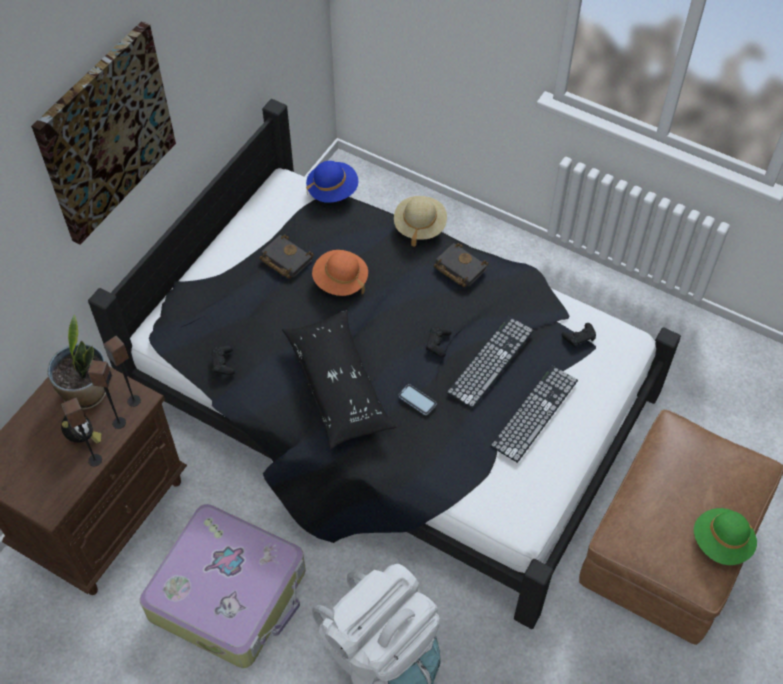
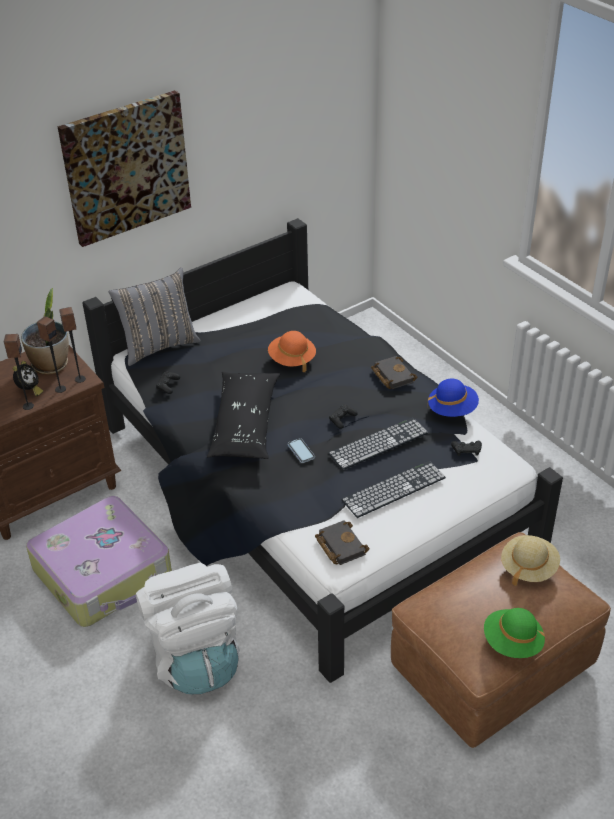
camera: 25 degrees right, 15 degrees down
black book [259,235,314,278] -> black book moved to [315,520,370,565]
blue hat [306,161,358,203] -> blue hat moved to [427,378,479,417]
beige hat [394,196,447,247] -> beige hat moved to [501,535,560,586]
none -> grey pillow [108,268,201,366]

